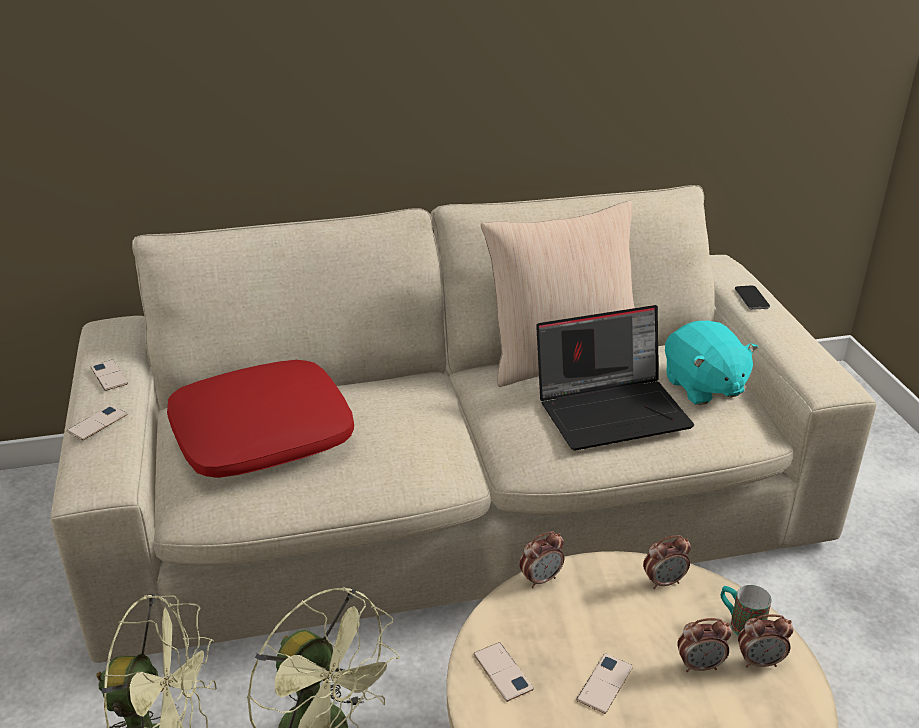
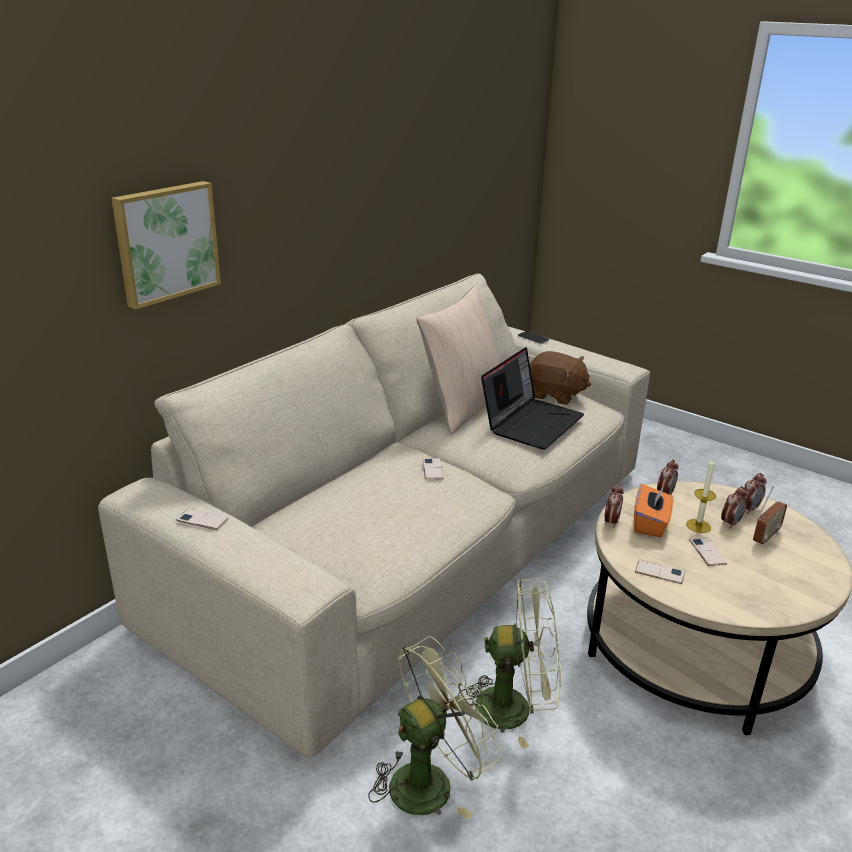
camera: 40 degrees left, 5 degrees down
phone [67,405,127,440] -> phone moved to [423,458,443,479]
red pillow [167,360,354,478] -> none
turquoise plush toy [665,321,758,405] -> brown plush toy [530,351,591,405]
mug [721,585,771,636] -> none
none -> picture [111,181,221,309]
none -> orange tissue box [634,484,673,537]
none -> candle [686,459,716,533]
none -> radio [753,486,787,545]

